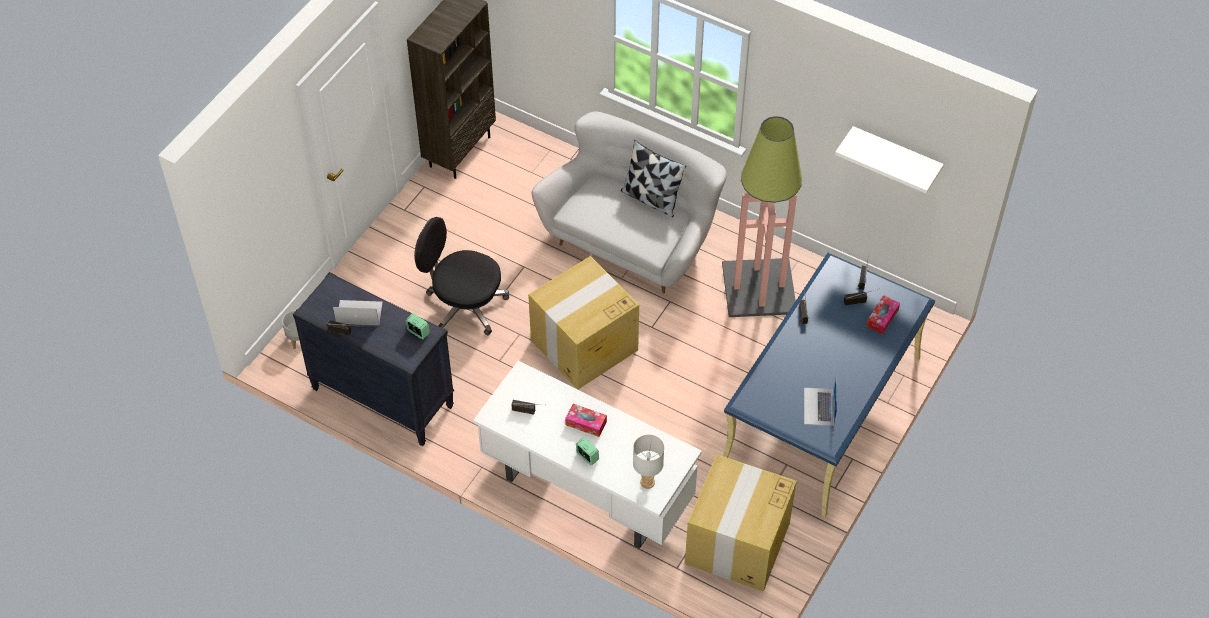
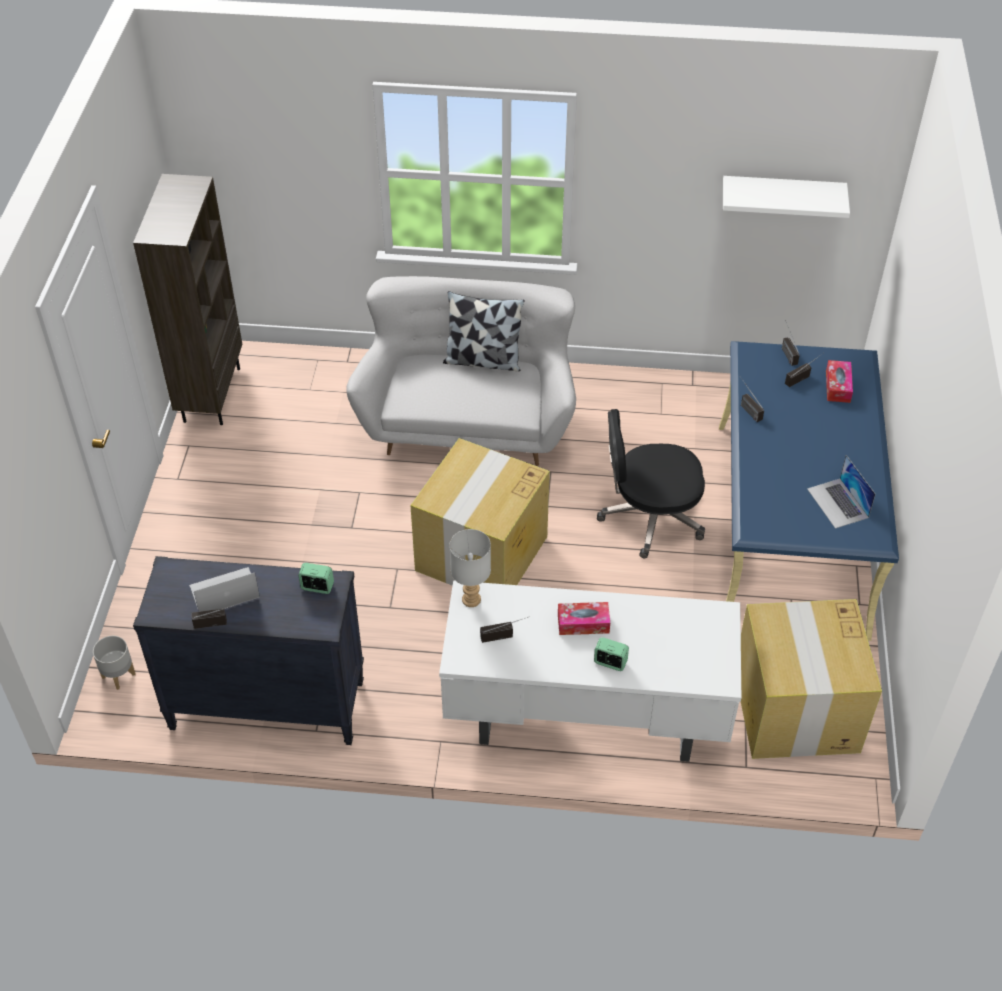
camera: 25 degrees left, 5 degrees down
black office chair [414,217,509,335] -> black office chair moved to [597,409,705,558]
grey table lamp [633,435,664,489] -> grey table lamp moved to [450,529,491,607]
floor lamp [722,116,802,317] -> none

